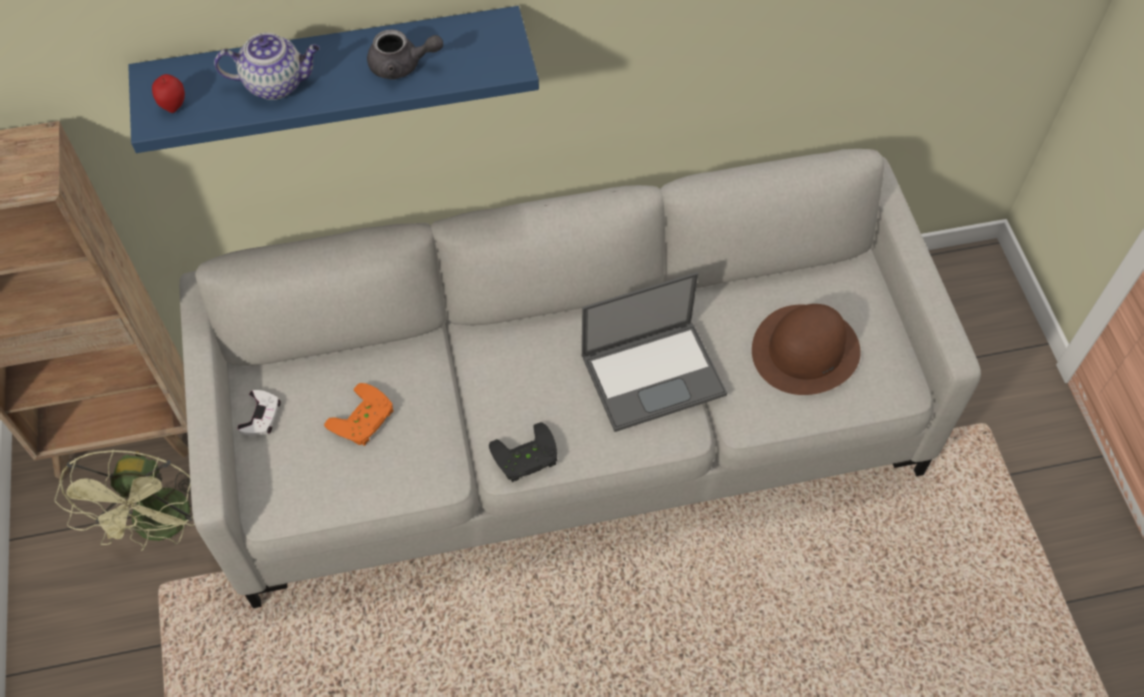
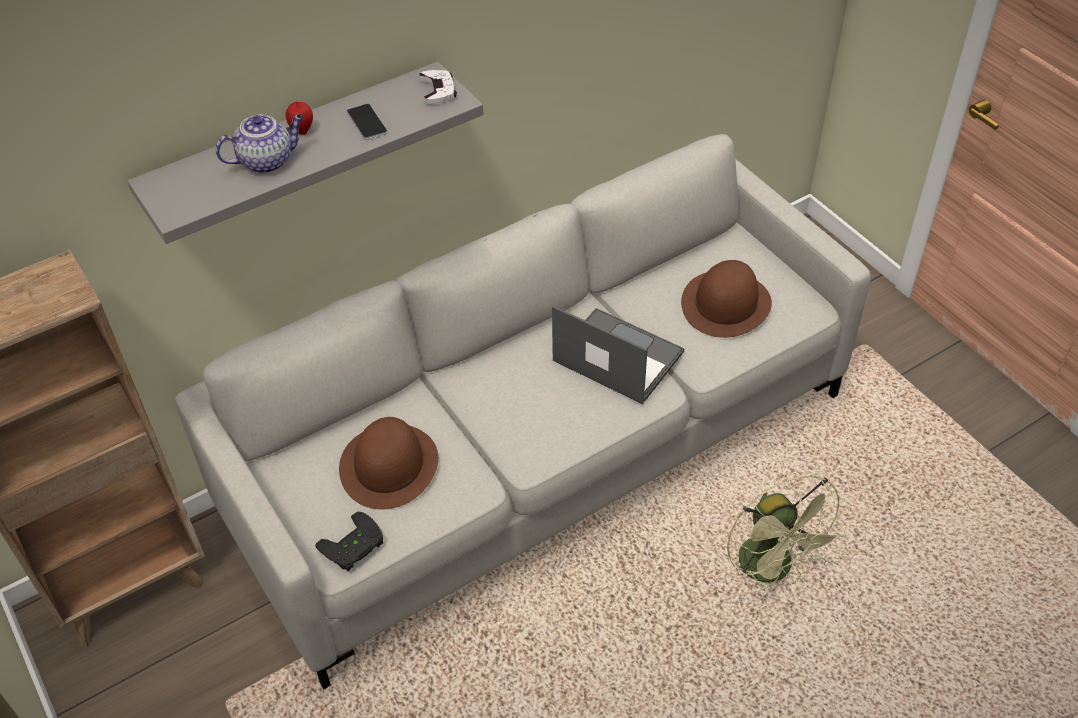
camera: 20 degrees left, 10 degrees down
green fan [54,449,195,551] -> green fan moved to [727,476,850,588]
blue shelf [128,6,539,153] -> grey shelf [127,62,484,244]
apple [152,74,185,113] -> apple moved to [286,102,313,135]
white game controller [238,390,281,436] -> white game controller moved to [419,70,457,105]
orange game controller [324,383,393,446] -> brown hat [339,417,438,509]
grey teapot [367,29,443,80] -> phone [346,104,388,140]
black game controller [489,422,557,482] -> black game controller moved to [315,512,383,571]
laptop [582,272,727,432] -> laptop turned 105 degrees counterclockwise [552,306,684,404]

